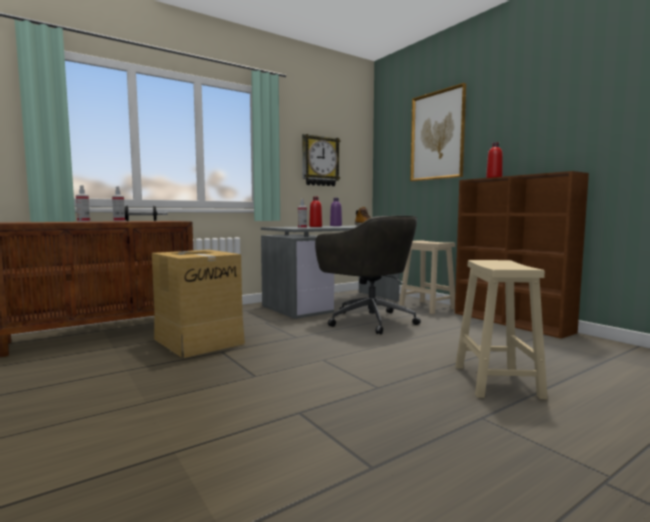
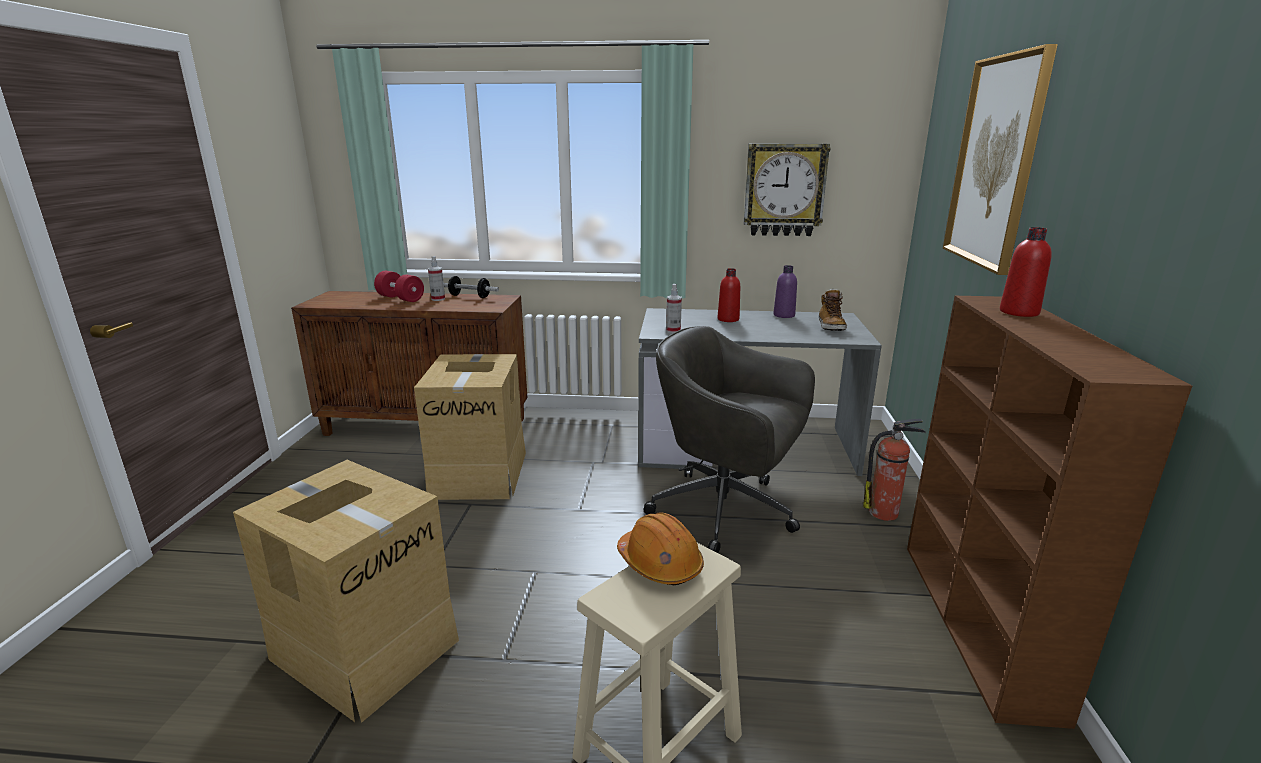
camera: 40 degrees right, 15 degrees up
spray bottle [76,185,90,222] -> red dumbbell [374,271,424,302]
grey office chair [315,216,421,334] -> grey office chair turned 120 degrees clockwise [643,326,815,553]
beige stool [399,240,455,314] -> fire extinguisher [863,419,926,521]
none -> cardboard box [233,460,459,723]
none -> orange hard hat [617,512,704,585]

